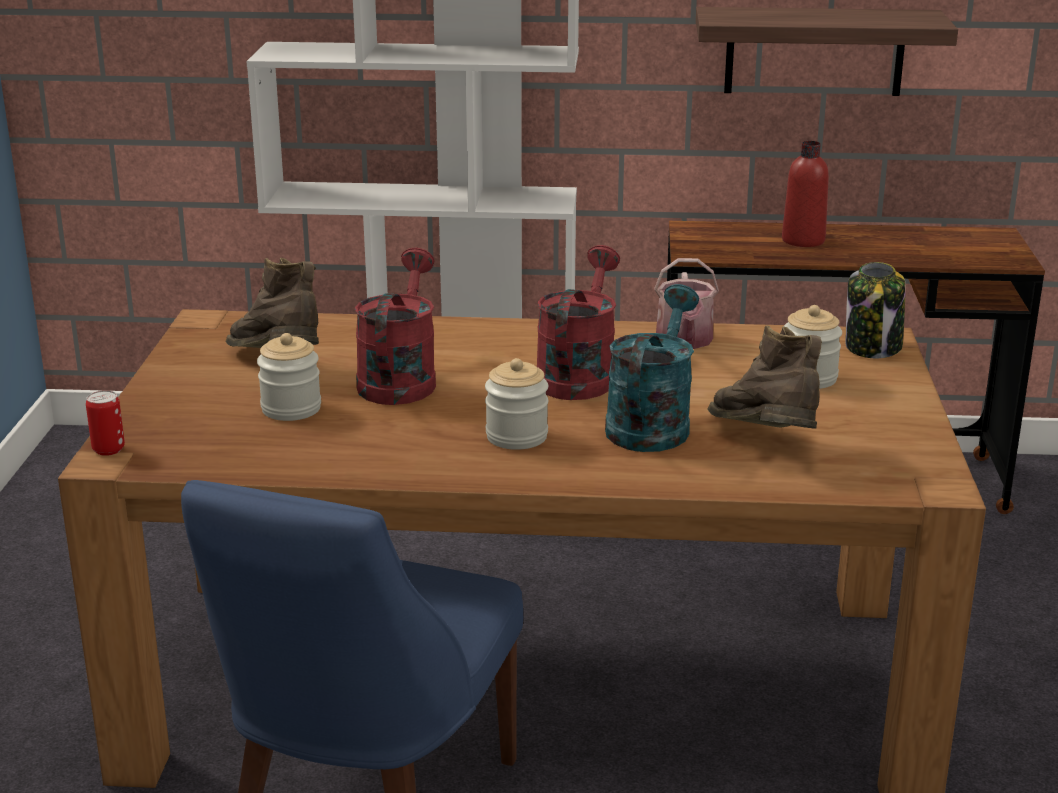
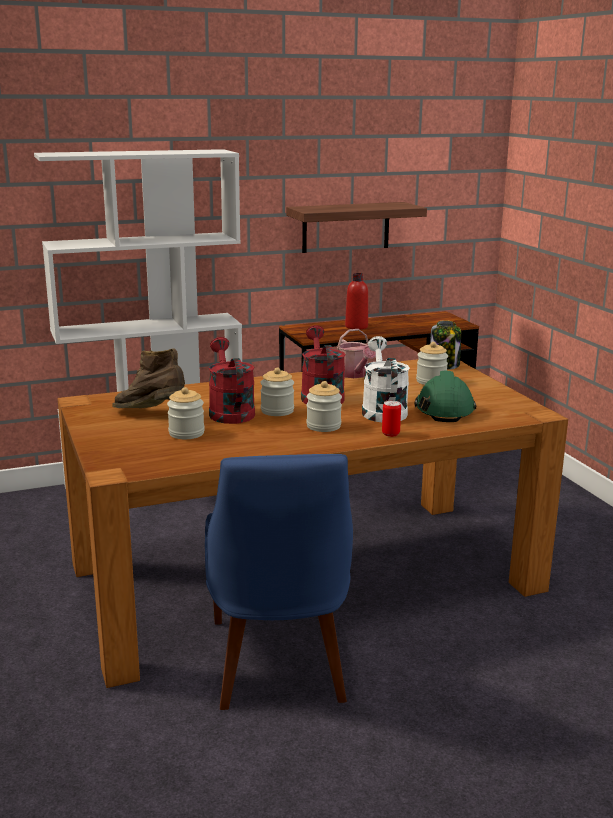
camera: 25 degrees left, 5 degrees down
can [86,390,125,456] -> can moved to [382,400,401,437]
turquoise watering can [605,284,699,452] -> white watering can [362,336,410,422]
brown boot [707,325,822,429] -> green hard hat [414,371,477,422]
none -> jar [260,368,294,416]

